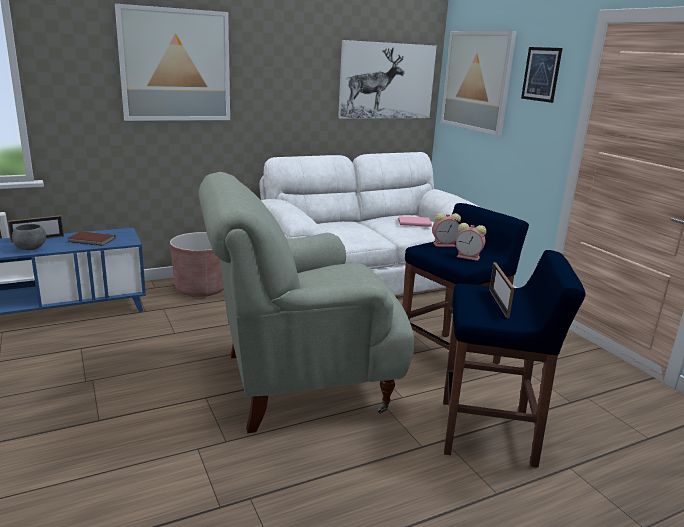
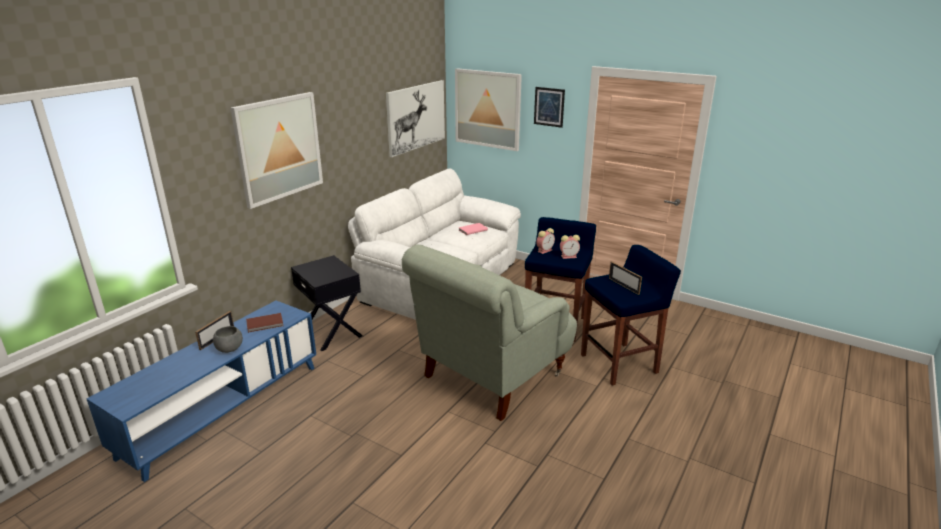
camera: 30 degrees left, 5 degrees up
brown planter [170,232,224,297] -> black side table [291,255,363,351]

